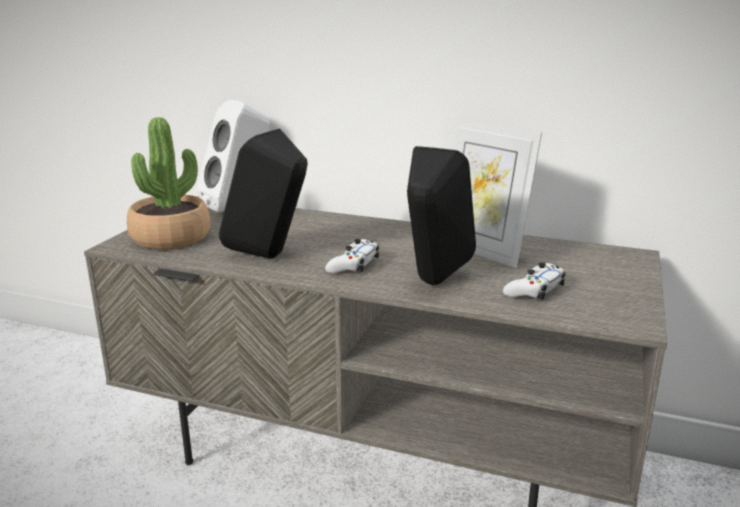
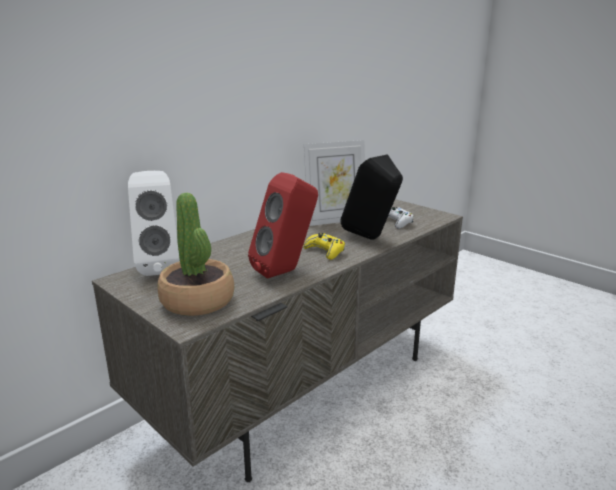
camera: 65 degrees left, 0 degrees up
black speaker [219,128,308,258] -> red speaker [248,172,318,279]
white game controller [325,239,379,273] -> yellow game controller [303,233,345,260]

